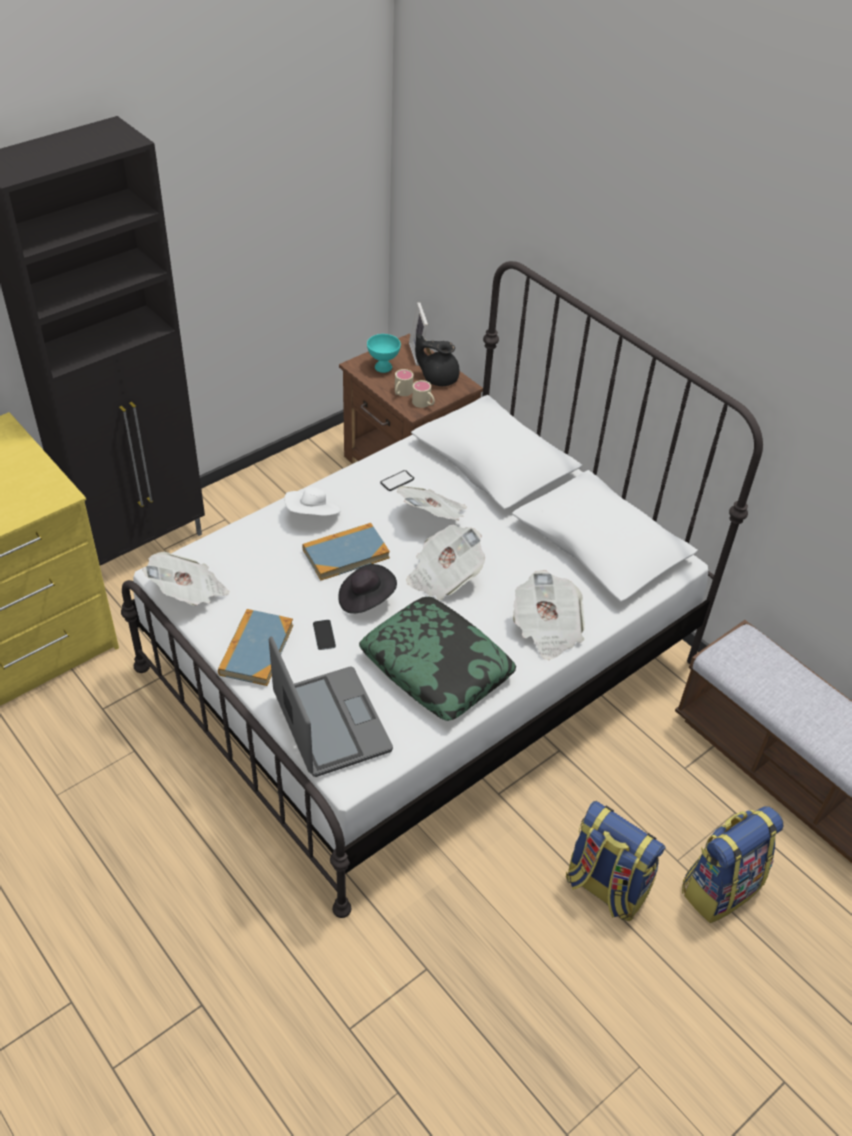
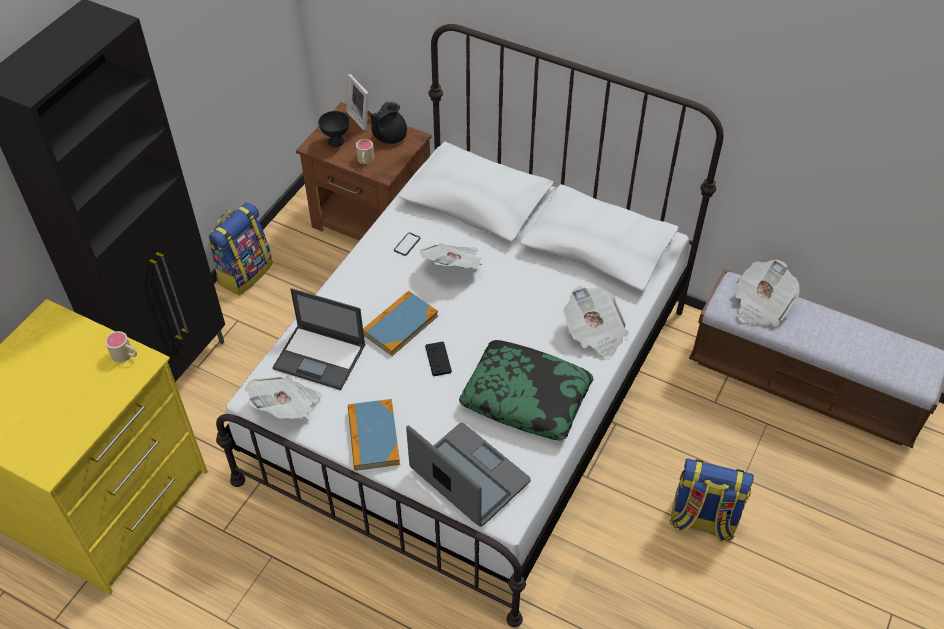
camera: 20 degrees left, 5 degrees up
white hat [284,487,341,516] -> none
phone [313,620,336,650] -> none
black hat [338,564,397,614] -> black game controller [425,342,452,376]
turquoise bowl [367,334,401,373] -> black bowl [318,111,350,147]
newspaper [406,525,485,600] -> newspaper moved to [735,260,800,326]
beige mug [412,380,435,408] -> beige mug moved to [105,331,137,362]
black teapot [415,333,460,386] -> black teapot turned 45 degrees counterclockwise [371,101,407,144]
backpack [682,806,783,923] -> backpack moved to [208,202,273,295]
none -> laptop [273,288,366,390]

